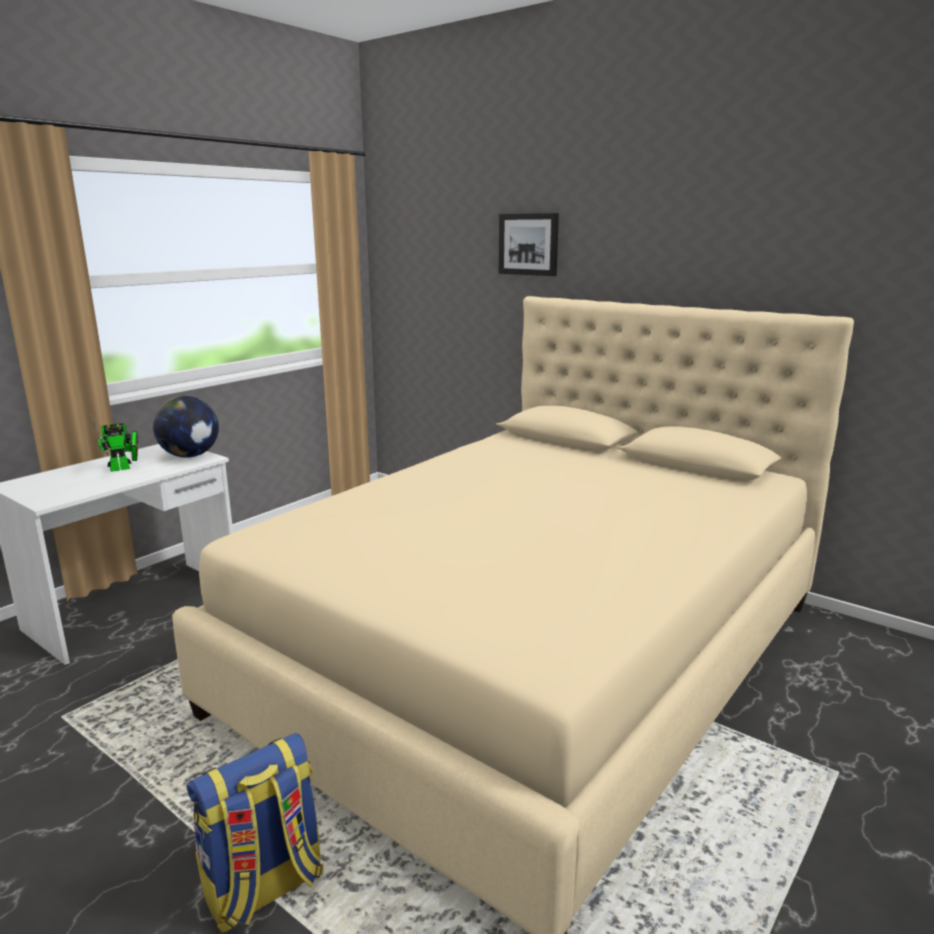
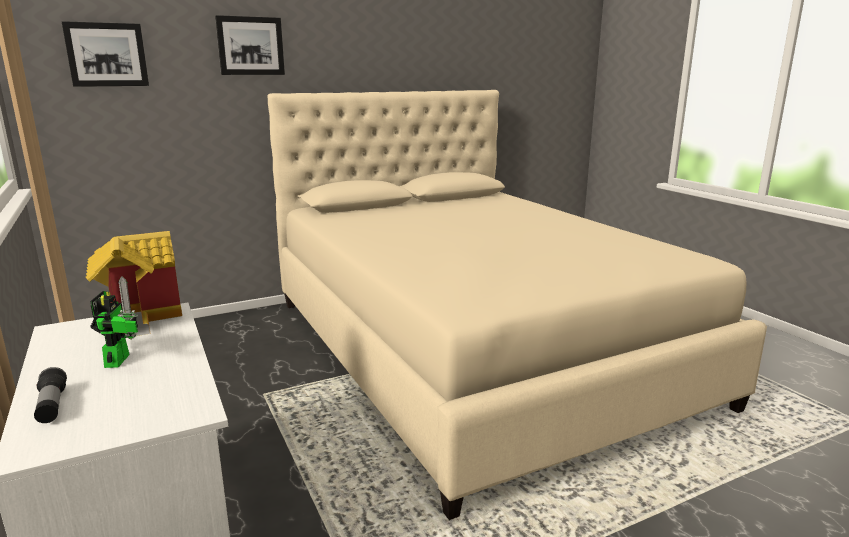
camera: 65 degrees left, 0 degrees up
globe [153,396,219,458] -> toy house [86,231,182,338]
backpack [186,733,323,933] -> none
none -> flashlight [34,367,67,423]
none -> picture [62,21,149,87]

